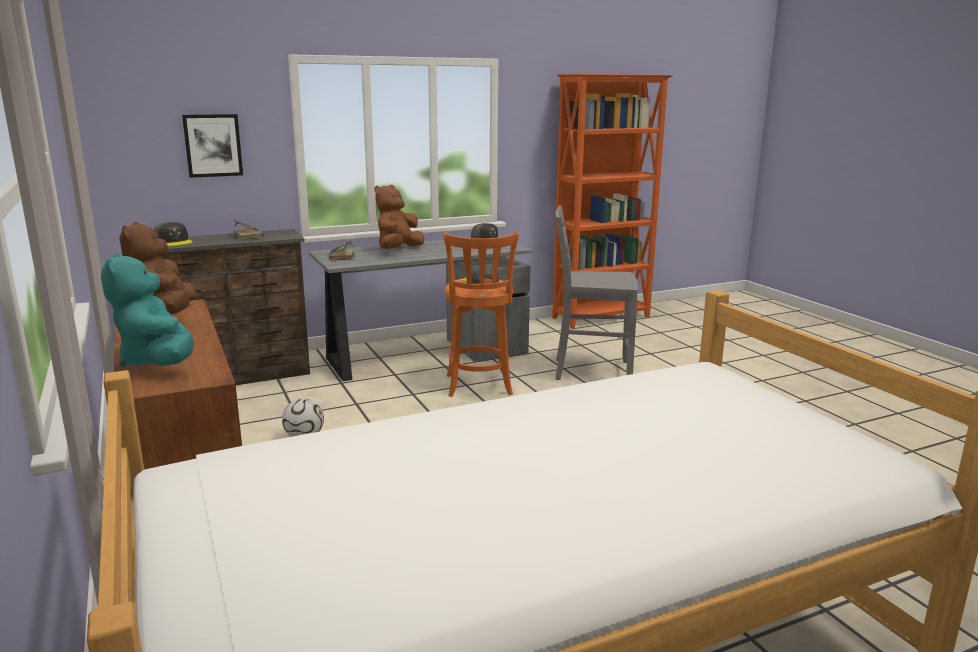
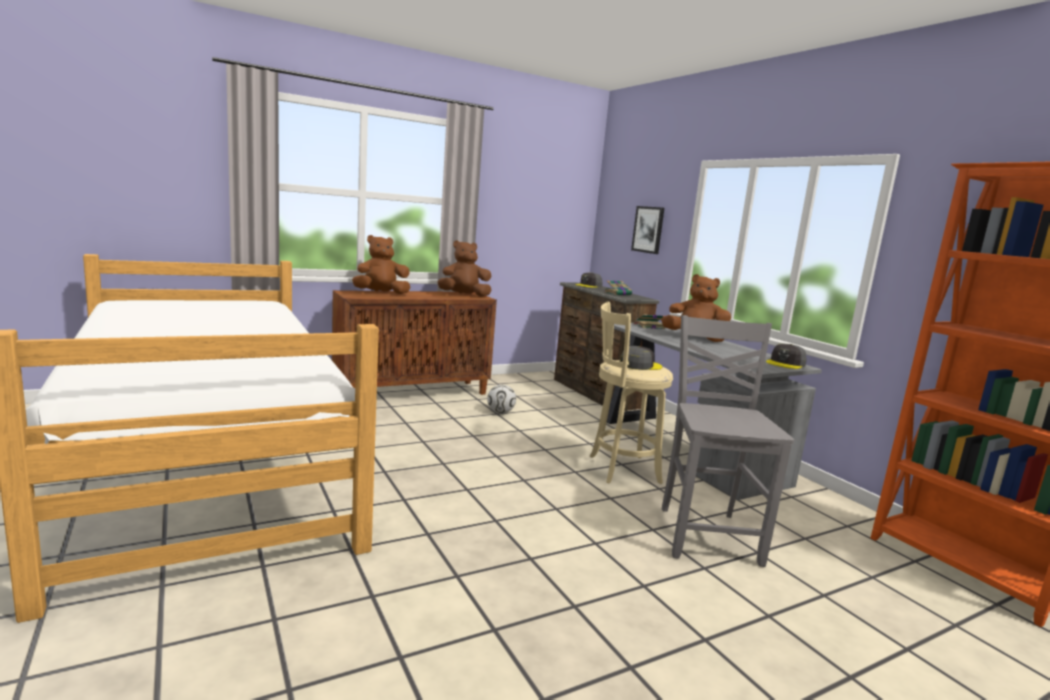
camera: 85 degrees right, 5 degrees down
turquoise plush toy [101,253,194,368] -> brown plush toy [352,235,411,294]
orange stool [444,232,519,397] -> beige stool [590,302,673,484]

